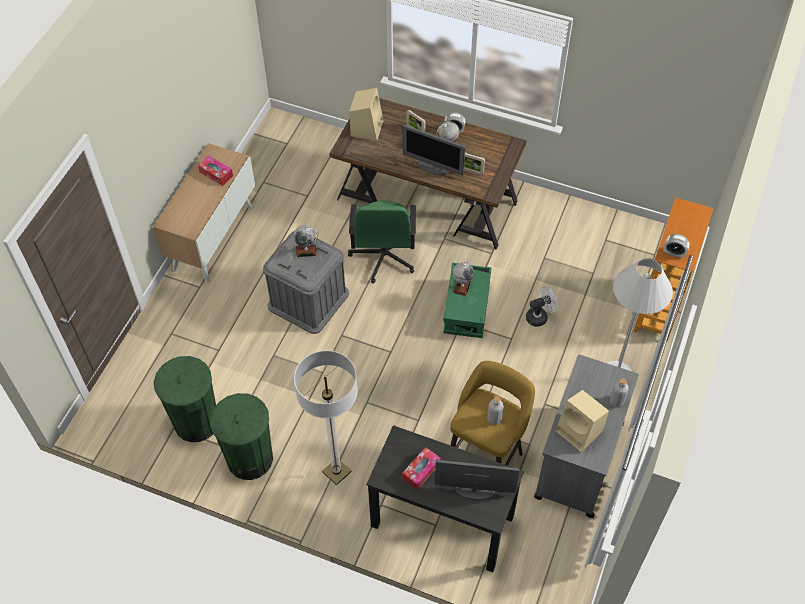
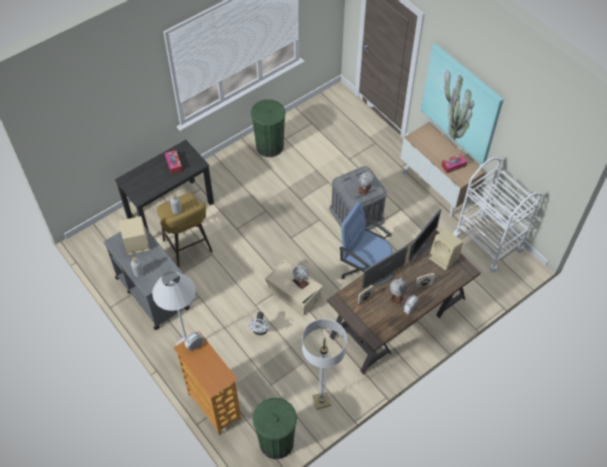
camera: 120 degrees right, 0 degrees up
green trash can [154,356,216,442] -> green trash can moved to [253,398,297,459]
floor lamp [294,350,358,485] -> floor lamp moved to [302,319,347,409]
green office chair [348,200,416,283] -> blue office chair [339,201,392,279]
monitor [435,460,520,500] -> monitor moved to [409,209,441,261]
green storage box [443,263,492,338] -> beige storage box [265,259,323,315]
none -> picture [421,43,504,164]
none -> white cart [453,157,542,273]

